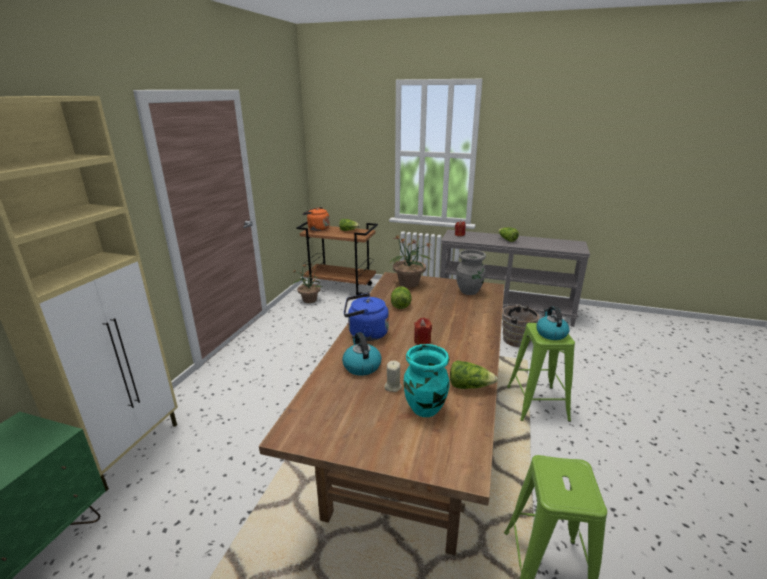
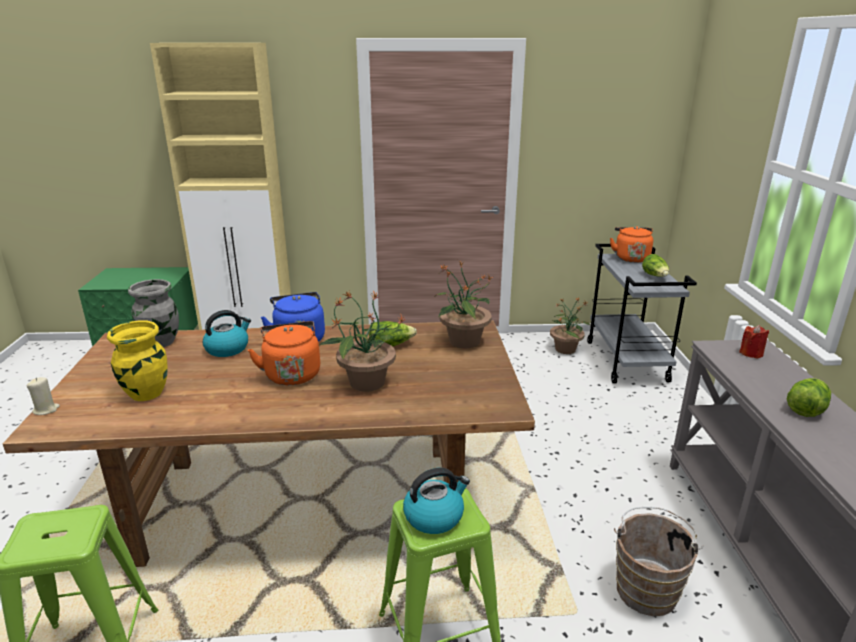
camera: 70 degrees right, 0 degrees up
brown cart [296,222,378,295] -> grey cart [587,244,697,384]
beige candle [385,361,402,392] -> beige candle moved to [26,377,60,415]
turquoise vase [404,344,449,417] -> yellow vase [107,320,167,401]
red candle [414,318,432,345] -> orange kettle [248,321,320,385]
lettuce [450,360,498,389] -> none
grey vase [456,249,486,295] -> grey vase moved to [128,279,179,347]
none -> potted plant [320,291,406,392]

